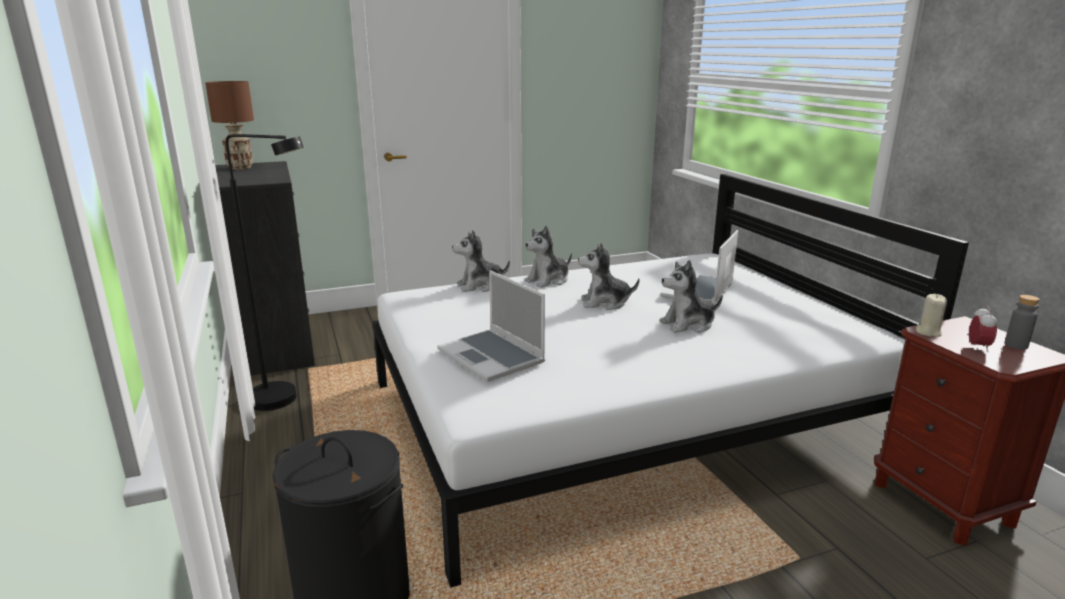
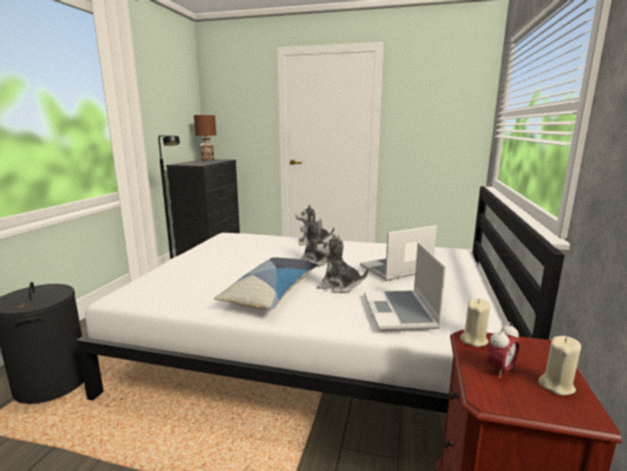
camera: 35 degrees right, 5 degrees down
laptop [437,270,545,382] -> laptop moved to [364,242,446,330]
plush toy [452,230,510,292] -> none
grey bottle [1004,295,1040,350] -> beige candle [538,336,581,395]
none -> pillow [214,257,318,310]

